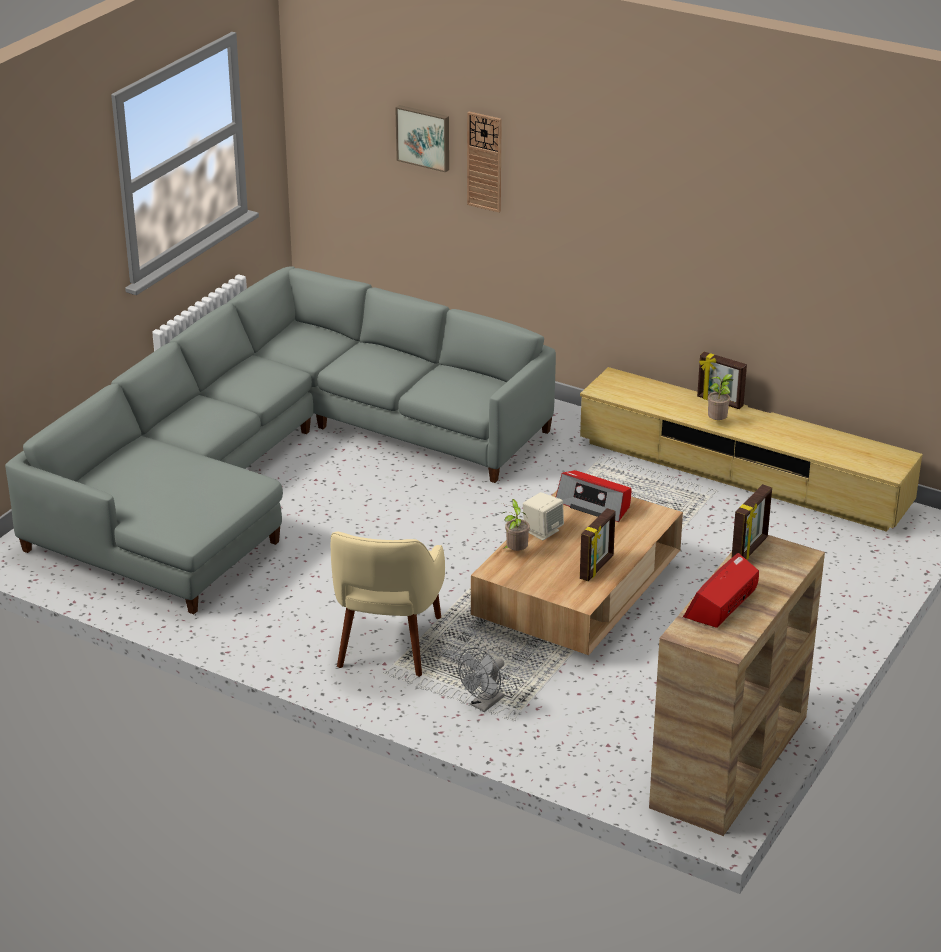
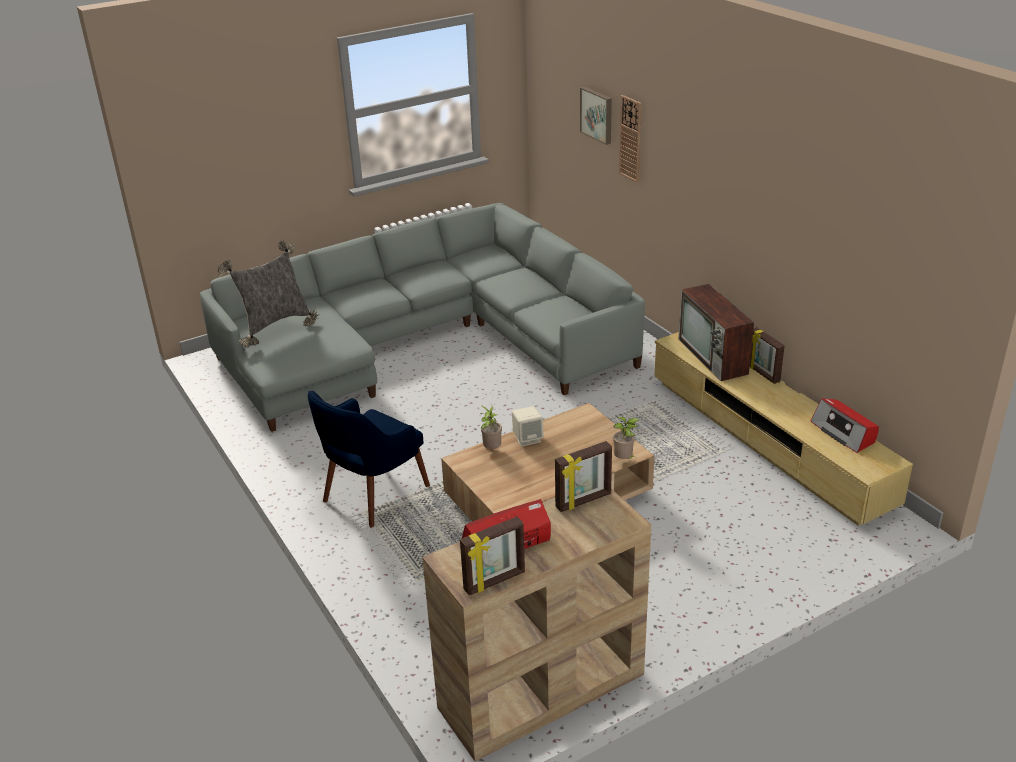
camera: 30 degrees right, 0 degrees up
beige armchair [331,531,445,677] -> blue armchair [308,391,430,528]
grey fan [458,647,504,712] -> none
radio [556,470,632,522] -> radio moved to [811,398,879,453]
picture frame [580,508,616,581] -> picture frame moved to [460,517,525,595]
potted plant [708,374,733,420] -> potted plant moved to [613,417,640,459]
none -> pillow [217,241,318,348]
none -> television [679,284,754,381]

